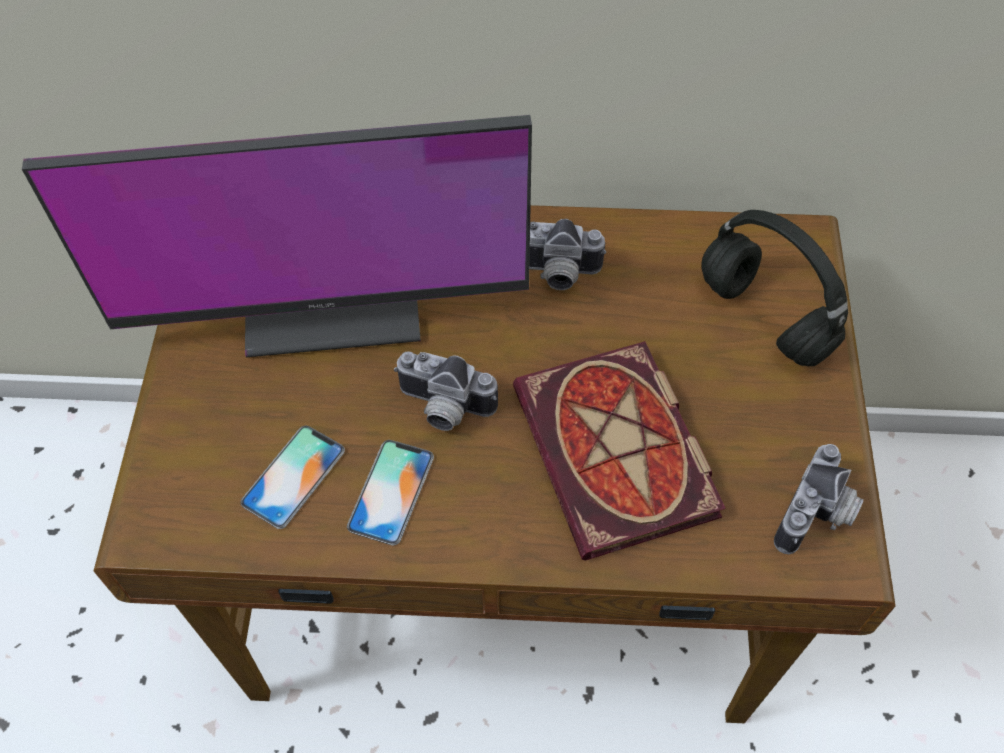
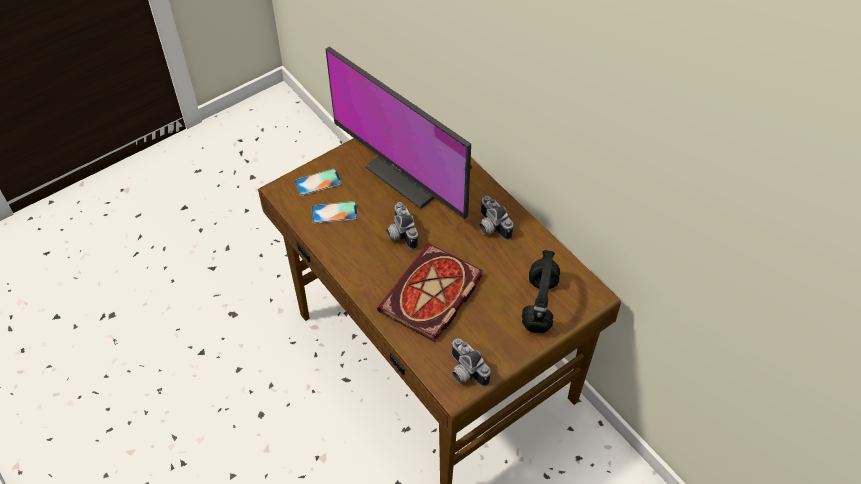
camera: 50 degrees right, 5 degrees down
phone [347,440,434,546] -> phone moved to [295,168,342,196]
camera [774,444,864,554] -> camera turned 60 degrees clockwise [451,338,491,387]

